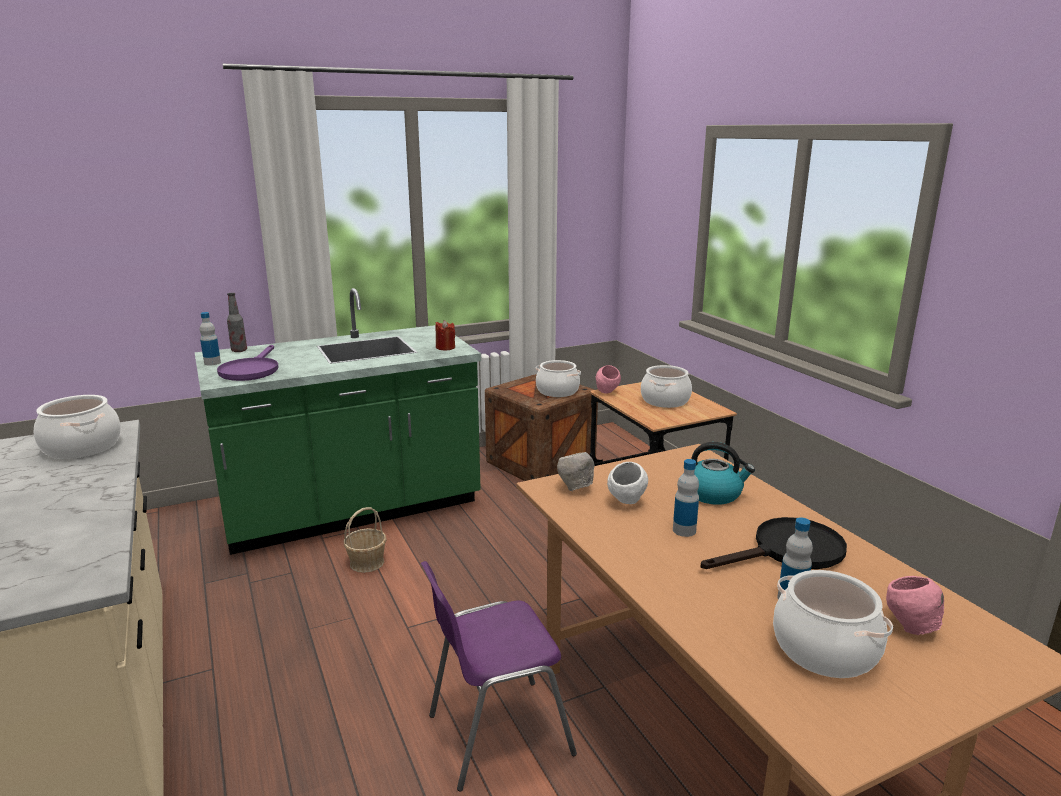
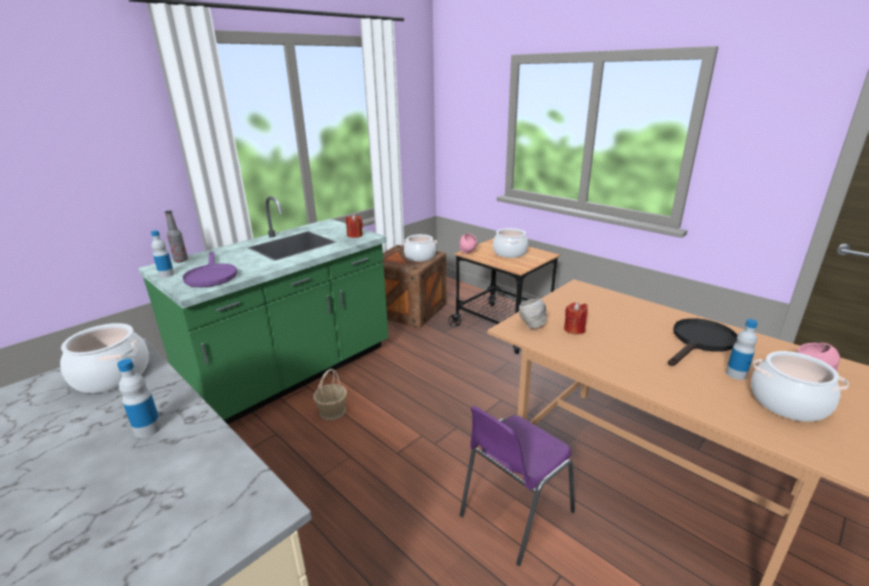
camera: 20 degrees left, 5 degrees up
white bowl [607,462,648,505] -> red candle [564,302,588,334]
bottle [673,459,699,537] -> bottle moved to [117,359,162,438]
kettle [691,442,755,505] -> none

